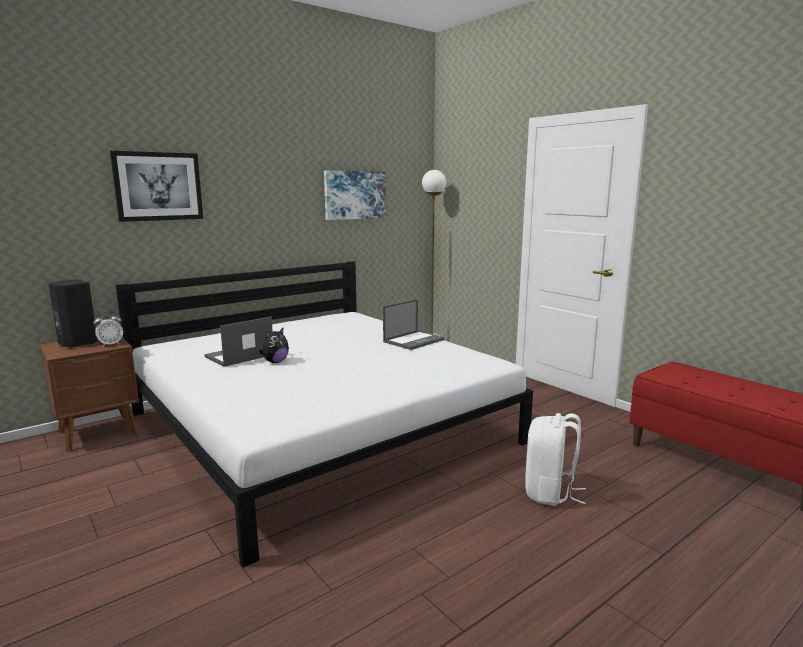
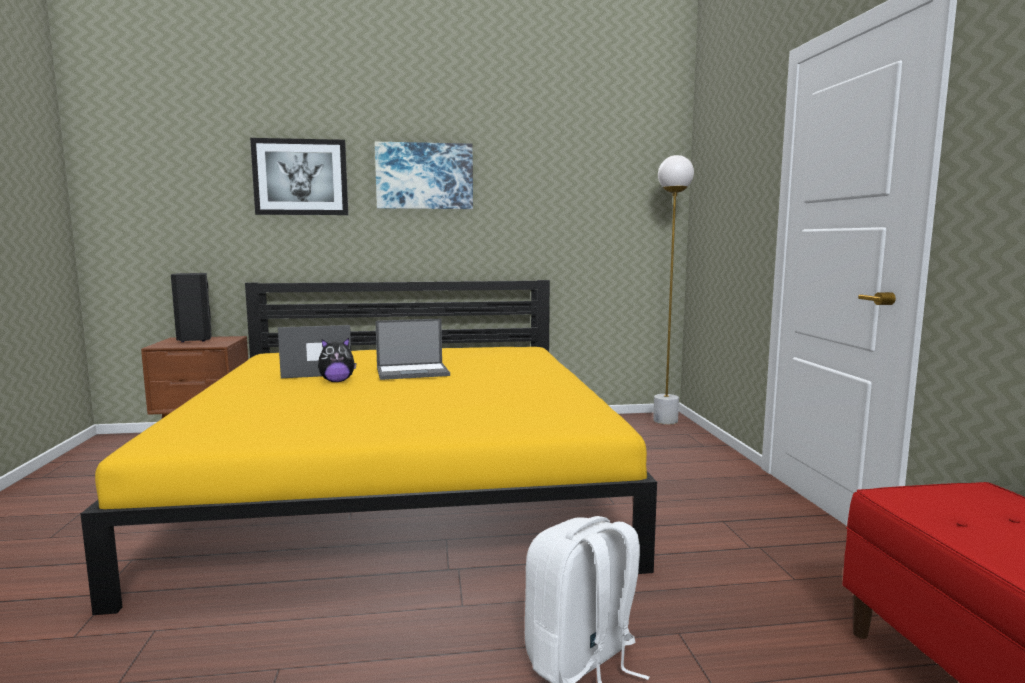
camera: 30 degrees right, 5 degrees down
alarm clock [93,311,123,347] -> none
white bed [115,261,533,567] -> yellow bed [81,280,657,615]
picture [324,171,386,220] -> picture moved to [375,142,473,209]
laptop [383,299,444,350] -> laptop moved to [375,319,450,380]

